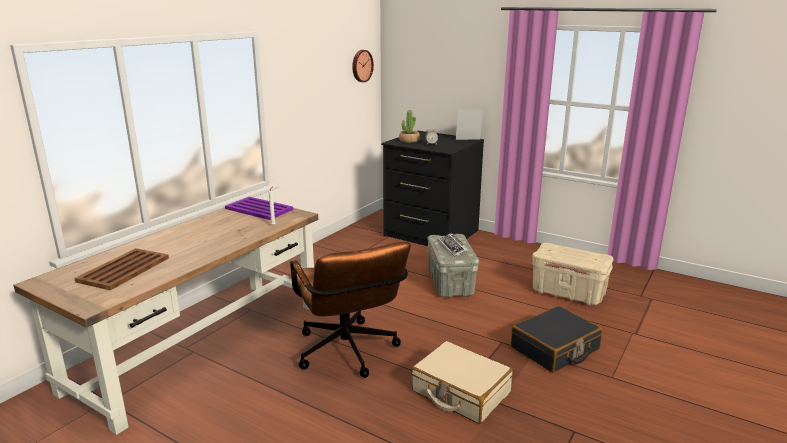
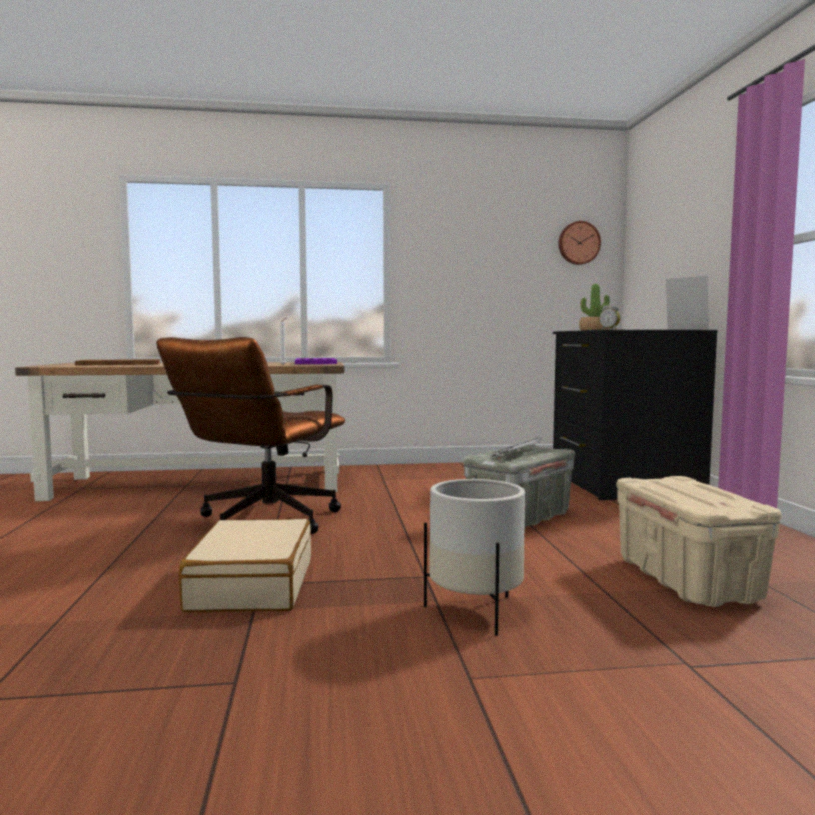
camera: 50 degrees right, 15 degrees down
black suitcase [511,306,602,373] -> white planter [424,479,525,636]

